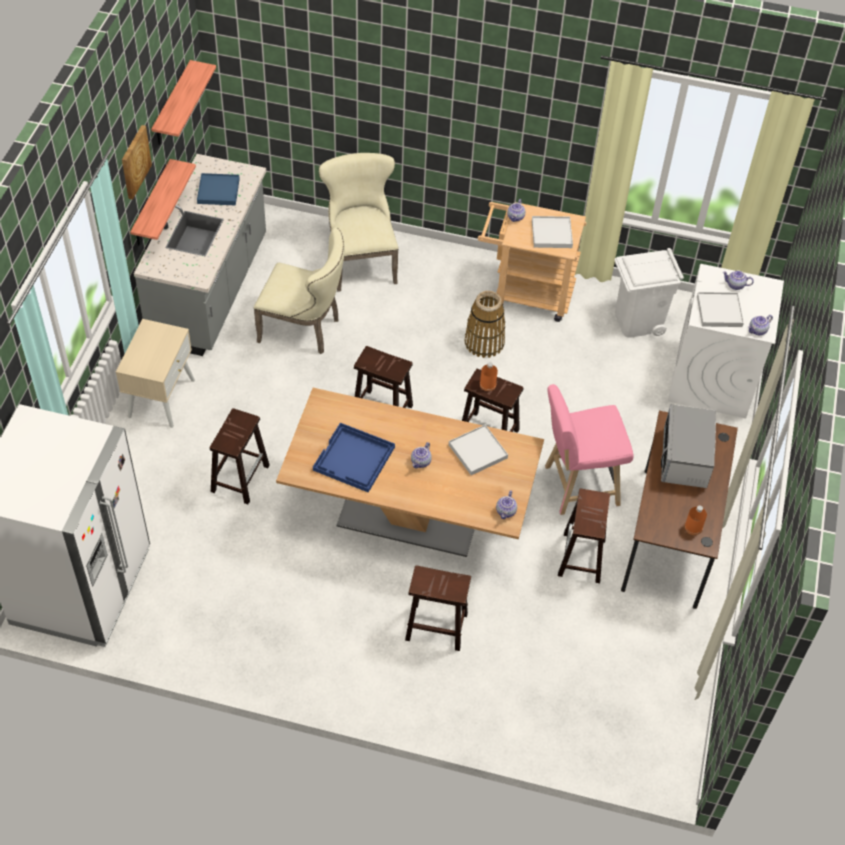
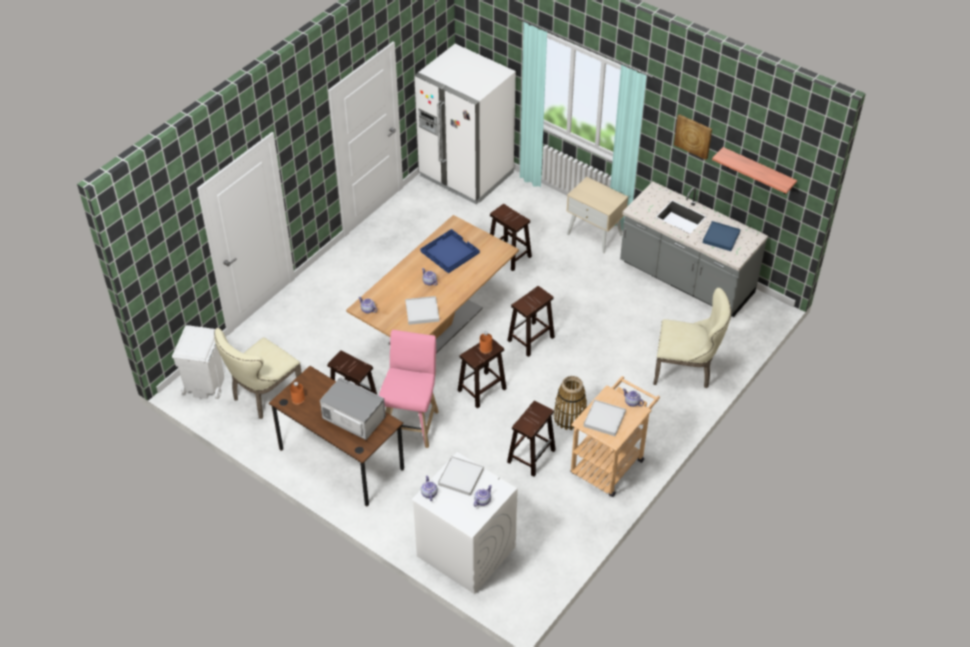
camera: 115 degrees right, 5 degrees down
shelf [130,159,196,246] -> none
beige chair [254,228,345,354] -> beige chair moved to [214,328,302,419]
brown stool [405,565,471,651] -> brown stool moved to [507,401,556,477]
white trash can [614,248,684,338] -> white trash can moved to [172,325,224,399]

